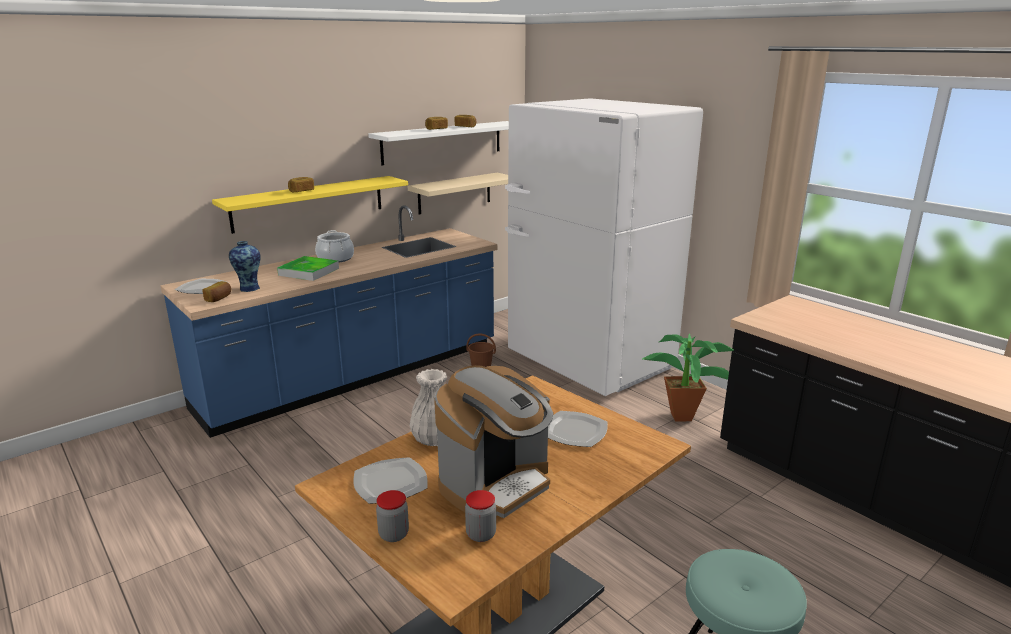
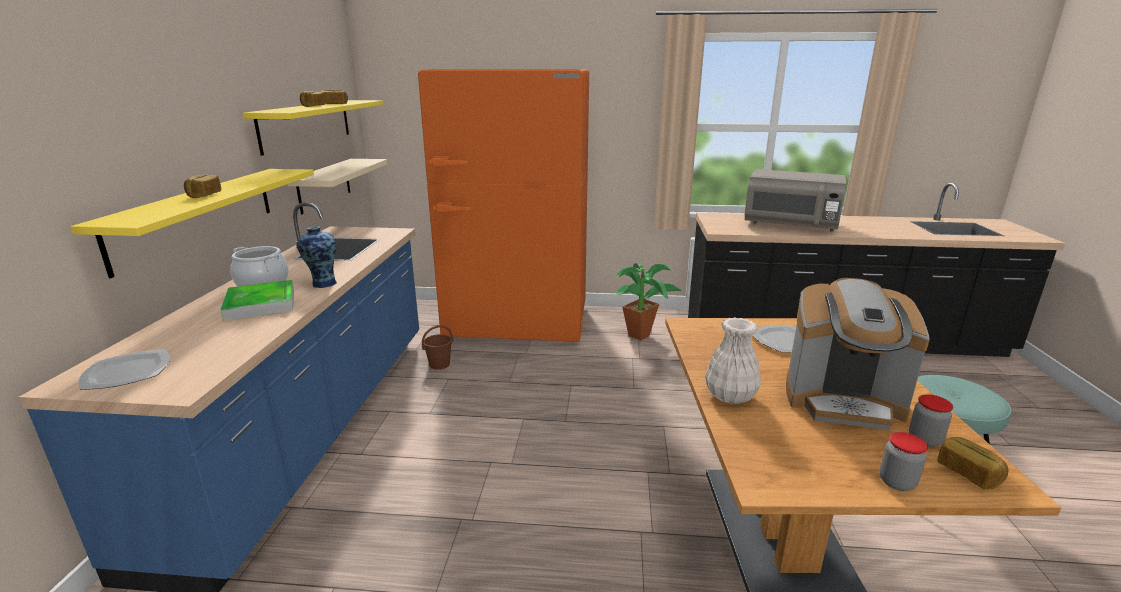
camera: 45 degrees left, 0 degrees up
bread [202,281,231,302] -> bread moved to [937,437,1009,490]
vase [229,241,261,292] -> vase moved to [297,226,337,288]
plate [353,457,428,504] -> none
white shelf [368,121,509,166] -> yellow shelf [243,100,383,156]
coffee machine [434,365,553,518] -> coffee machine turned 105 degrees clockwise [786,278,930,430]
white fridge [505,98,703,396] -> orange fridge [418,69,589,342]
none -> grey microwave [745,169,846,232]

